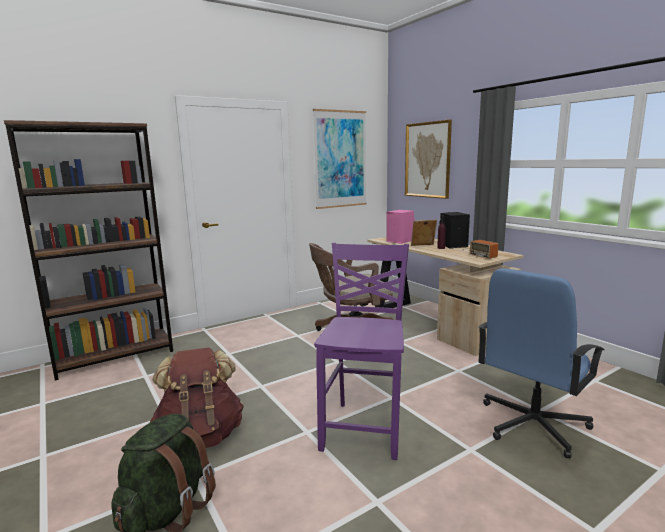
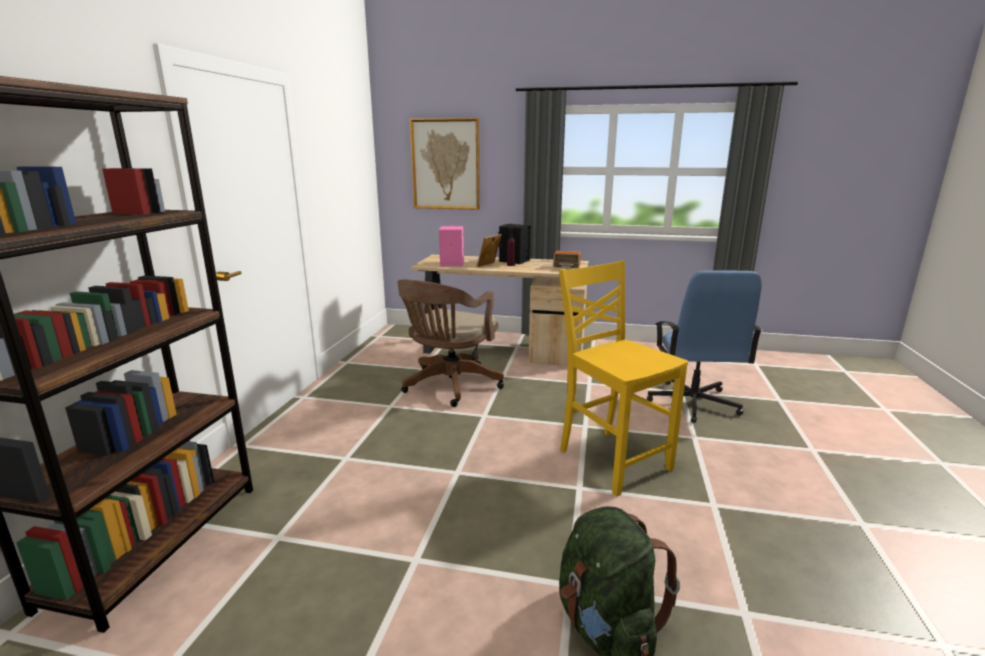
camera: 45 degrees left, 5 degrees up
brown backpack [150,348,244,448] -> none
picture [313,109,367,209] -> none
purple chair [314,243,409,460] -> yellow chair [559,260,688,496]

